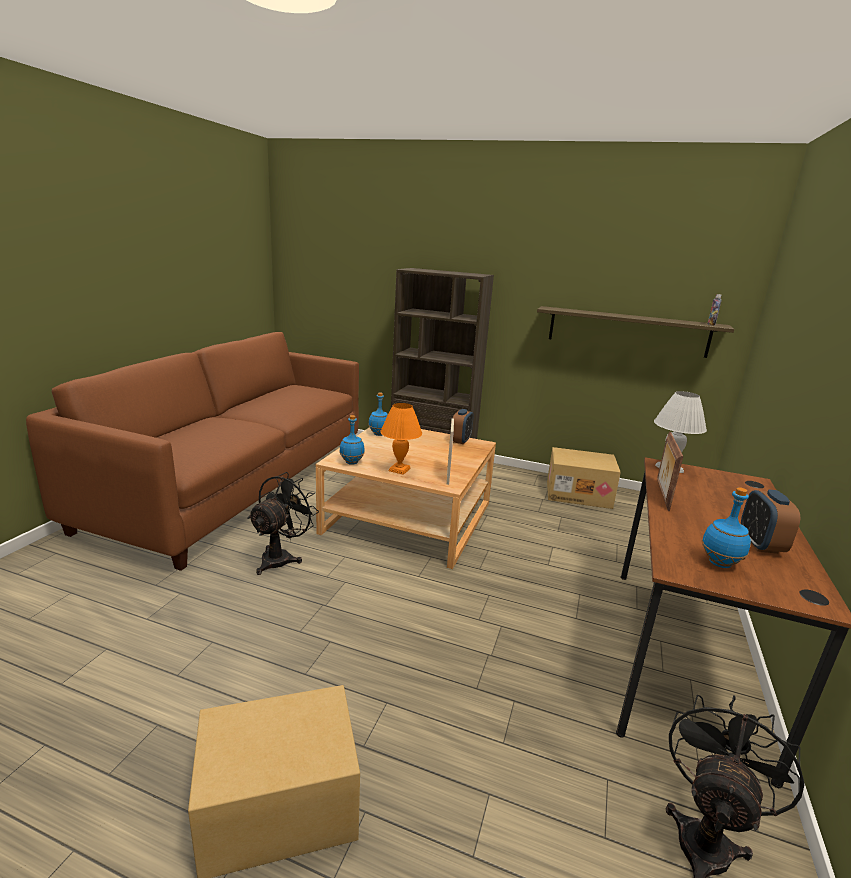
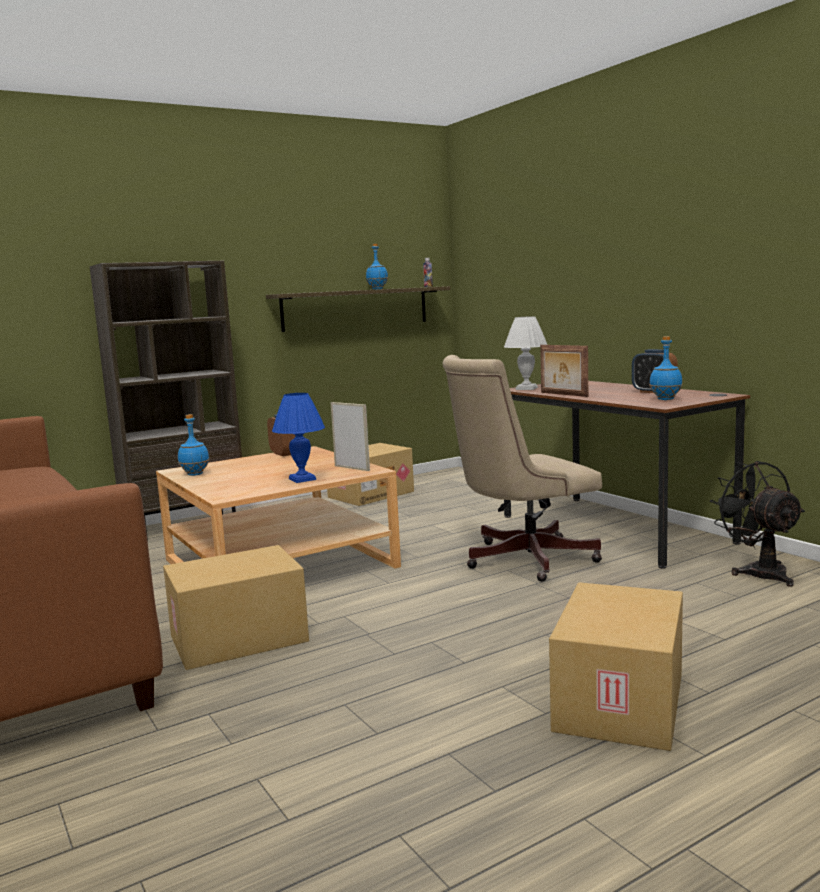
camera: 50 degrees left, 10 degrees down
black fan [247,472,319,575] -> cardboard box [163,545,309,670]
blue bottle [339,415,365,465] -> blue bottle moved to [366,244,388,290]
orange table lamp [380,403,422,475] -> blue table lamp [272,393,325,483]
none -> beige office chair [442,355,602,582]

